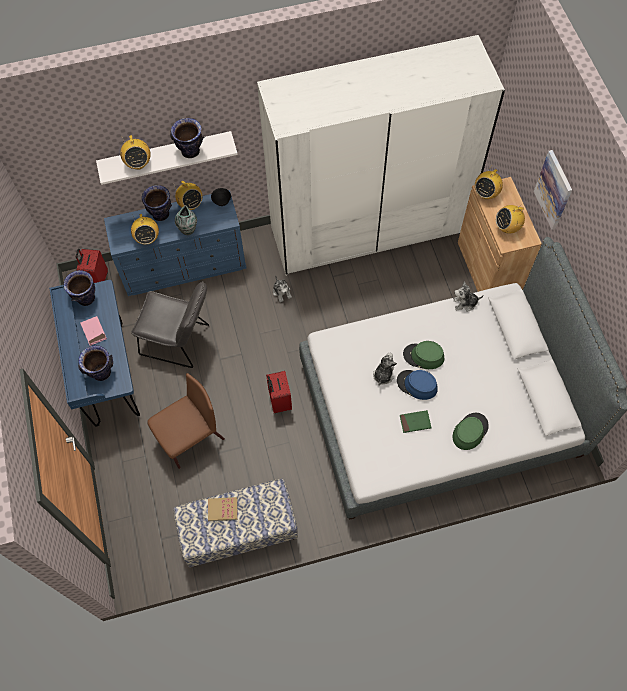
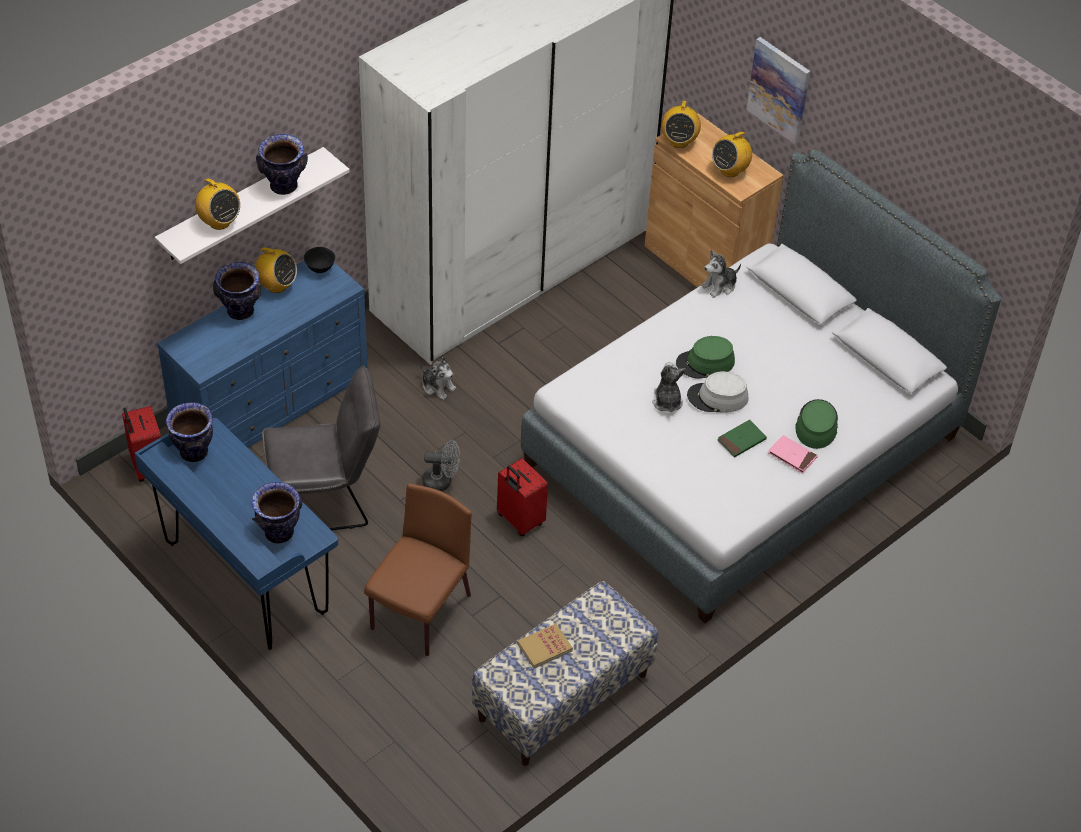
camera: 30 degrees left, 15 degrees down
pink book [80,316,107,346] -> pink book moved to [768,435,818,474]
radio [131,214,159,245] -> none
vase [175,205,197,235] -> none
blue hat [397,370,438,400] -> grey hat [687,371,748,413]
none -> grey fan [423,440,460,491]

